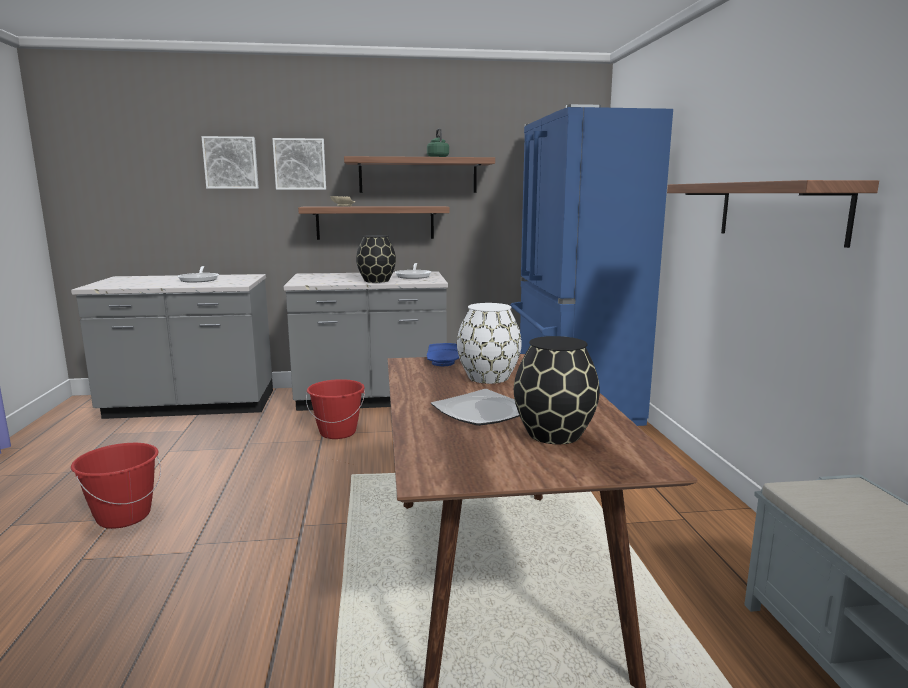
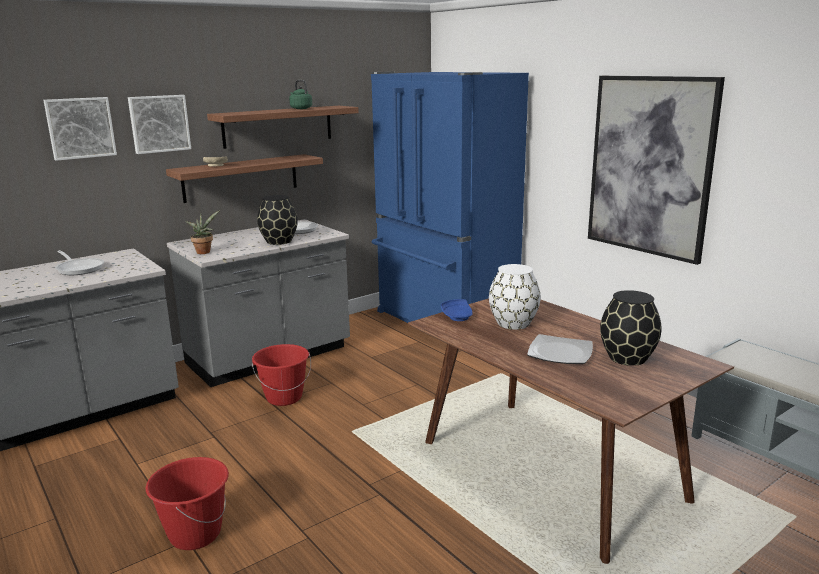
camera: 30 degrees left, 5 degrees up
shelf [667,180,879,248] -> picture [588,76,725,265]
none -> potted plant [185,210,220,254]

